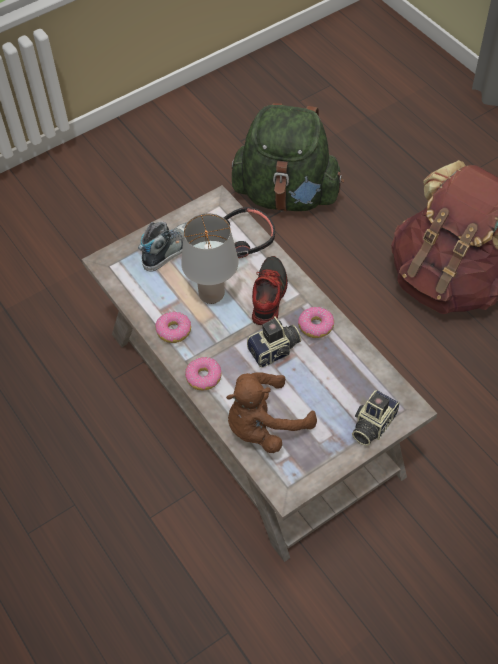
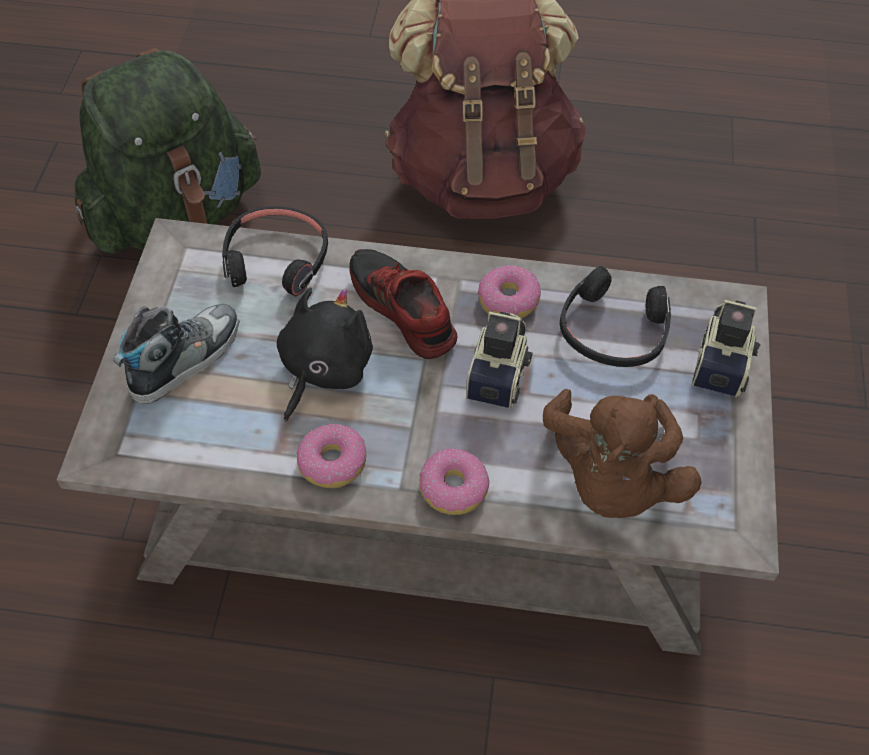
camera: 50 degrees left, 0 degrees up
shoe [138,222,187,271] -> shoe turned 45 degrees clockwise [114,304,240,404]
grey table lamp [181,213,238,304] -> black plush toy [277,288,373,422]
camera [352,390,400,446] -> camera turned 150 degrees counterclockwise [692,300,760,397]
none -> black headphones [560,266,671,367]

